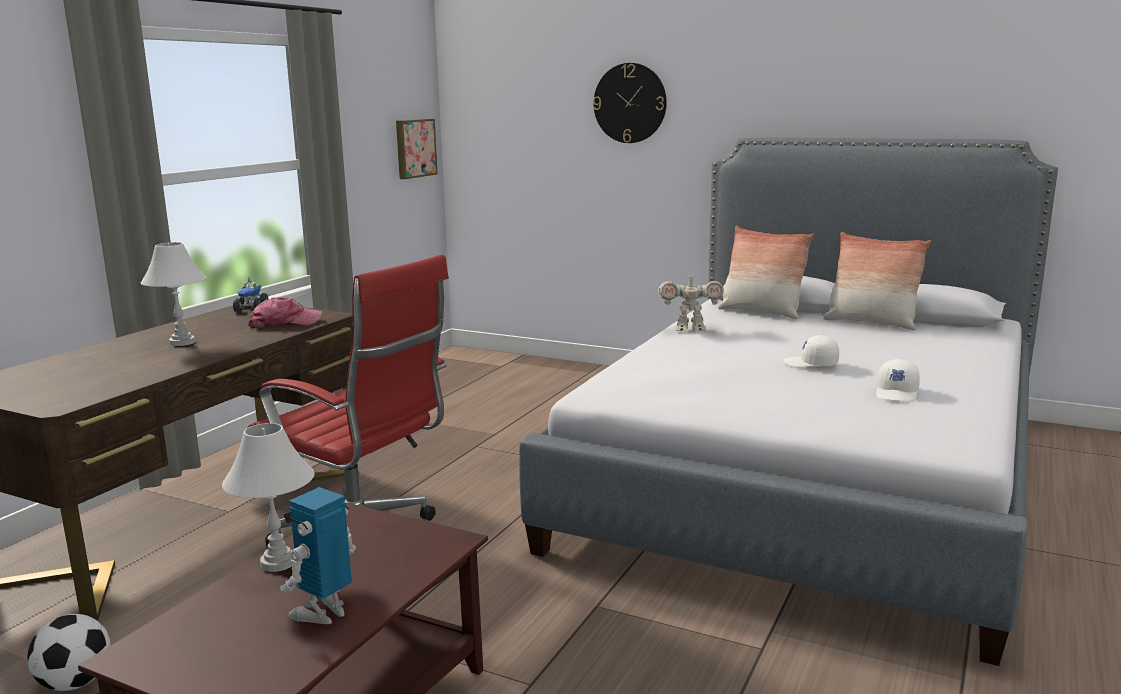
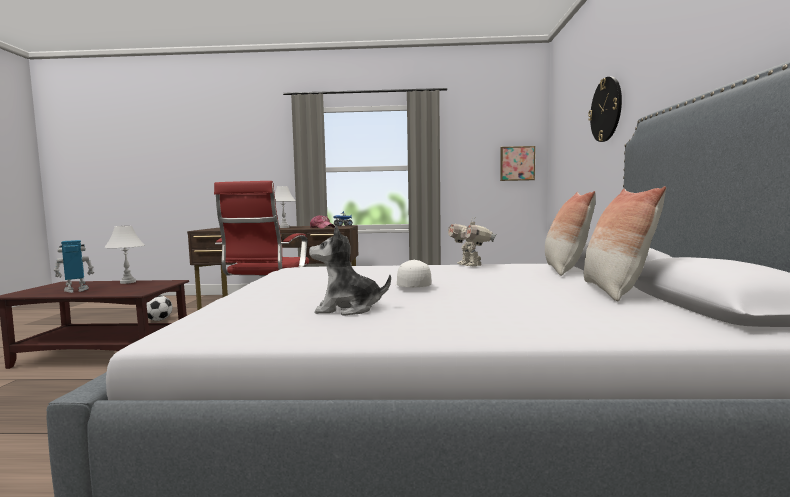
camera: 65 degrees right, 10 degrees down
toy robot [280,487,356,624] -> toy robot turned 45 degrees counterclockwise [53,240,94,293]
white cap [876,359,920,402] -> plush toy [309,225,391,316]

